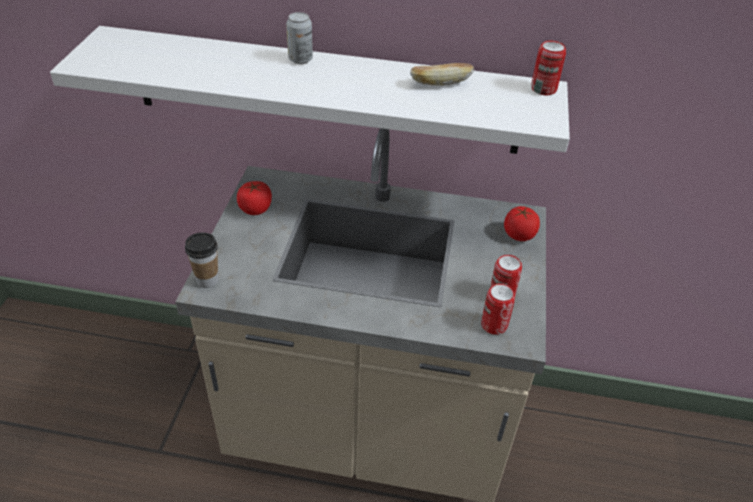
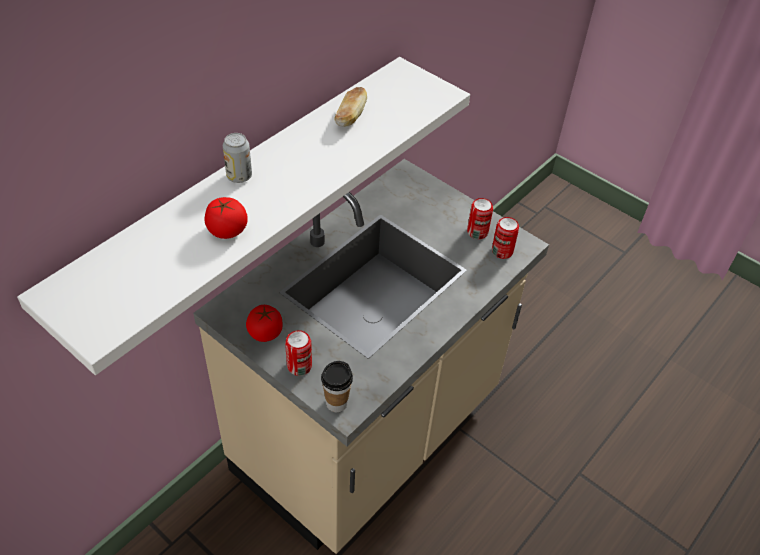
camera: 60 degrees left, 5 degrees up
tomato [504,206,540,241] -> tomato moved to [204,197,248,239]
can [531,41,566,95] -> can moved to [285,330,312,376]

